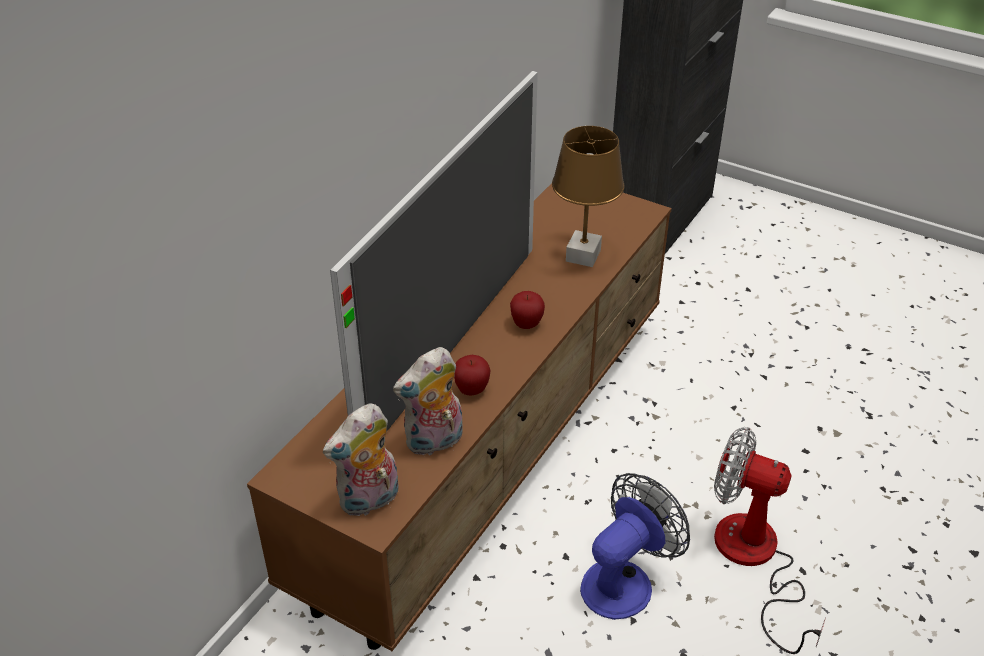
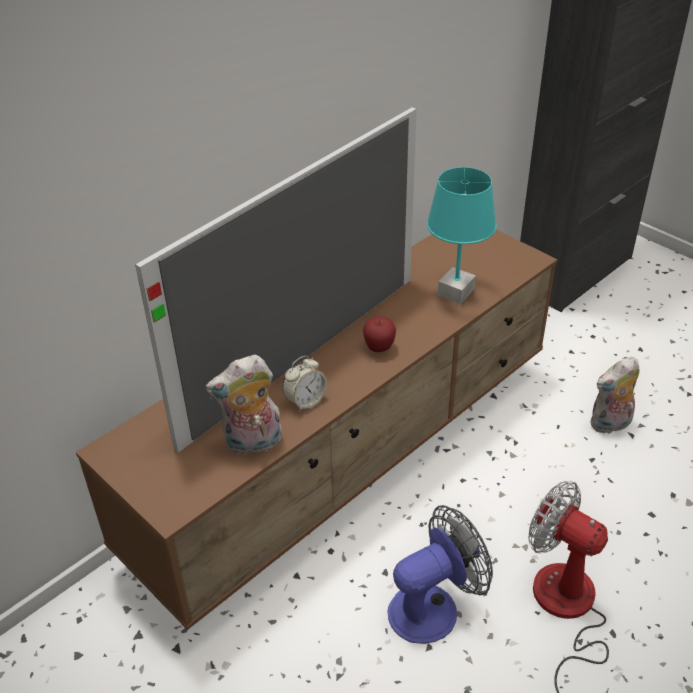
camera: 15 degrees right, 0 degrees up
plush toy [323,403,399,516] -> plush toy moved to [590,357,639,434]
apple [454,355,491,395] -> alarm clock [282,355,327,412]
brown table lamp [552,126,624,267] -> turquoise table lamp [427,167,497,304]

